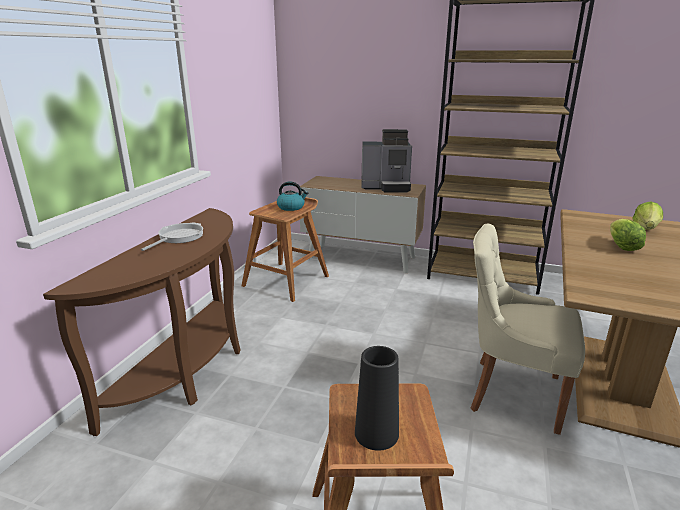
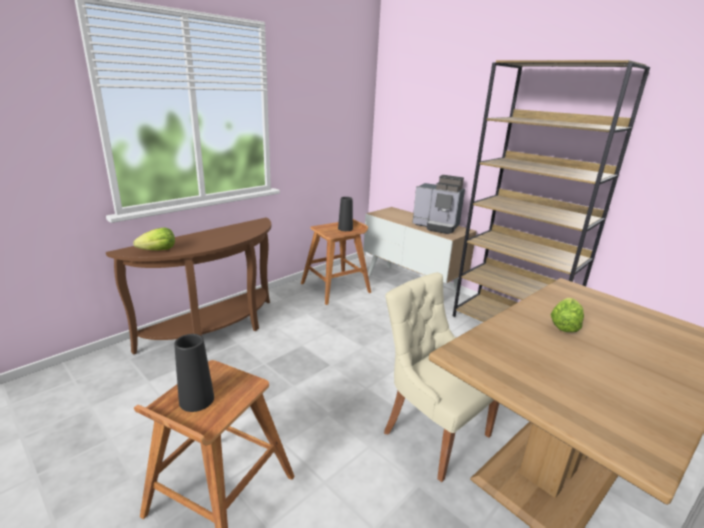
camera: 25 degrees right, 0 degrees up
frying pan [141,222,203,251] -> none
kettle [277,182,308,211] -> black vase [338,197,353,231]
lettuce [632,201,663,230] -> lettuce moved to [133,228,175,251]

